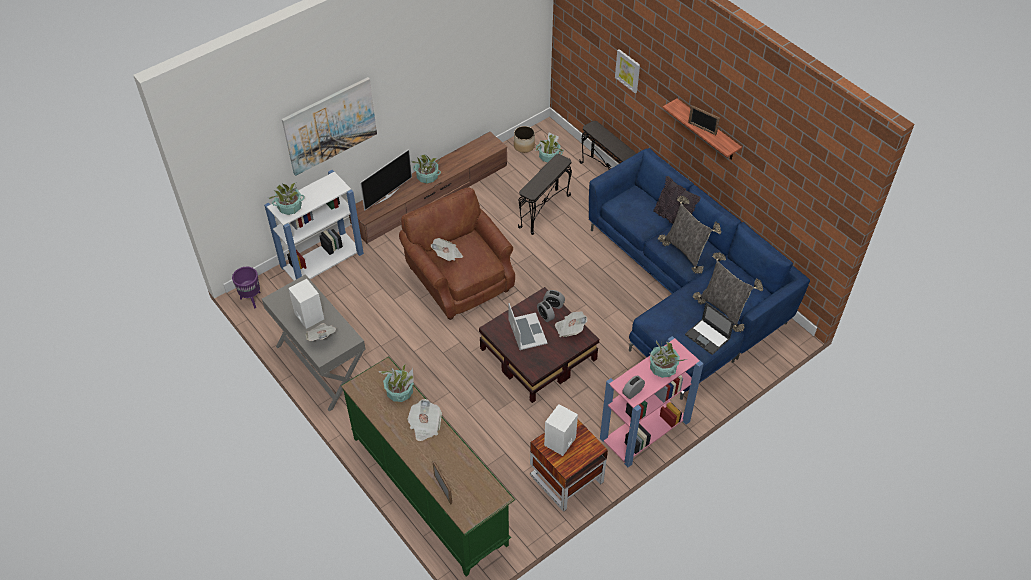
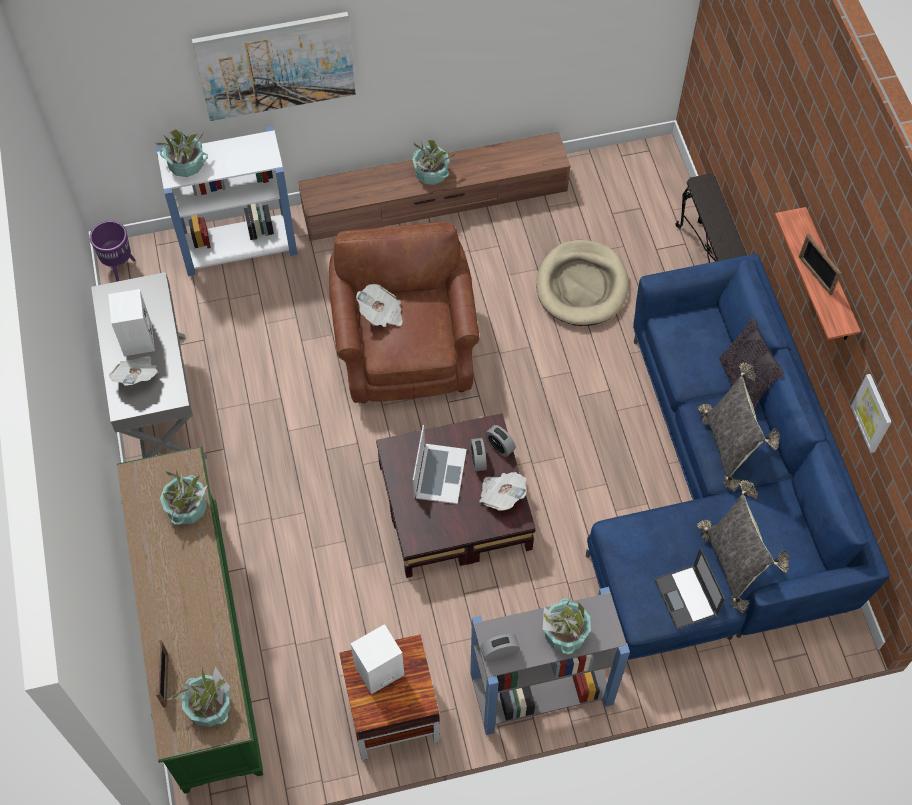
camera: 25 degrees right, 10 degrees up
television [360,149,412,211] -> none
newspaper [407,399,442,441] -> none
planter [514,126,535,153] -> none
black side table [518,154,572,235] -> beige dog bed [536,240,629,326]
potted plant [535,132,564,162] -> potted plant moved to [167,667,230,727]
pink bookcase [600,336,703,467] -> grey bookcase [470,587,630,735]
picture [615,49,640,93] -> picture moved to [851,374,891,453]

